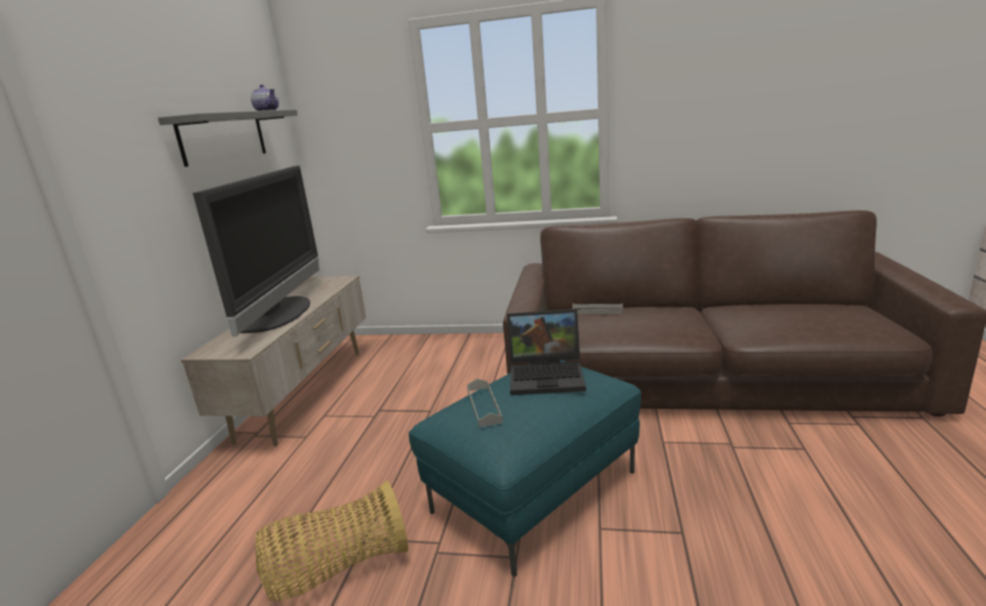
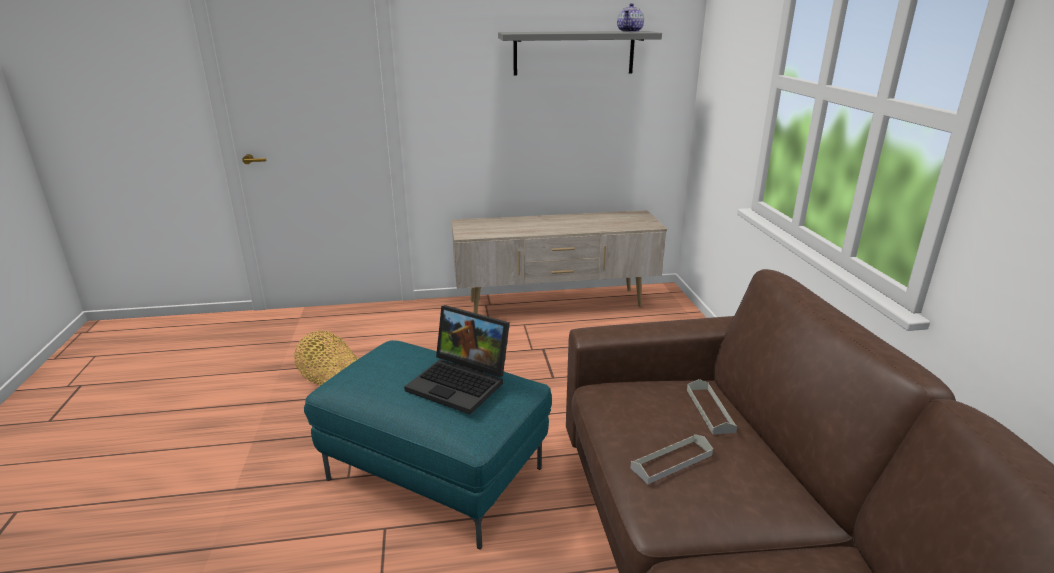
camera: 70 degrees right, 5 degrees up
television [193,166,320,337] -> none
grey tray [467,379,503,427] -> grey tray moved to [631,434,713,484]
laptop [507,309,586,395] -> laptop turned 45 degrees counterclockwise [404,305,510,415]

